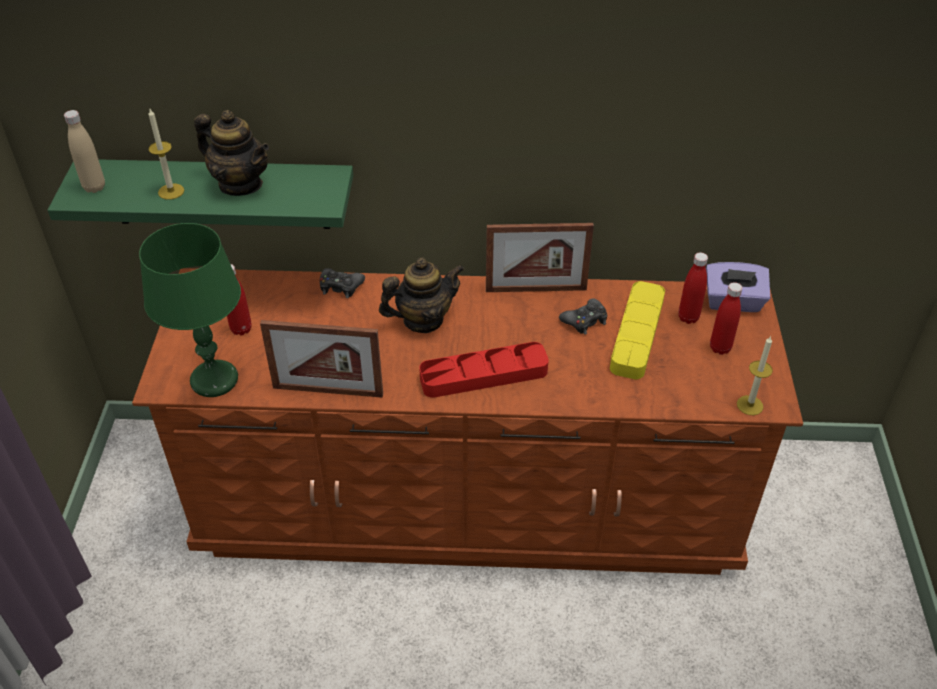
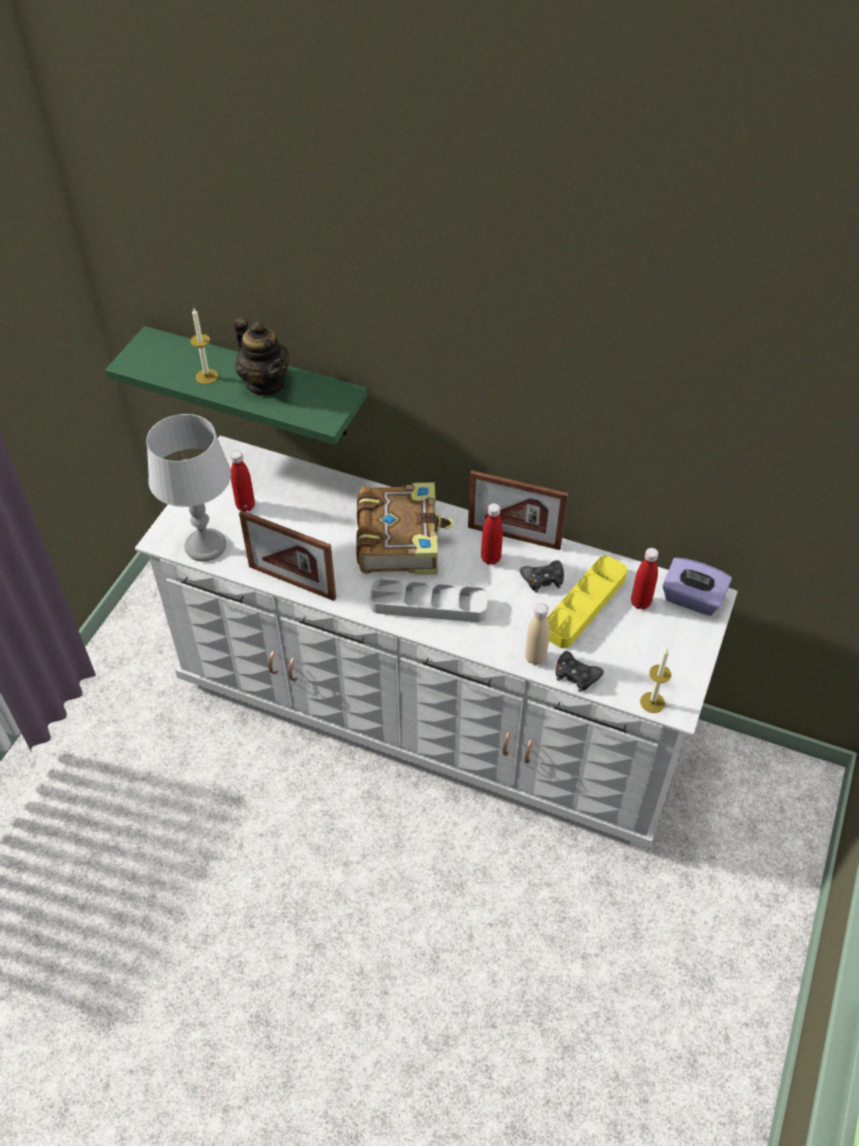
camera: 20 degrees right, 5 degrees up
beige bottle [64,110,105,193] -> beige bottle moved to [525,603,550,665]
brown dresser [132,268,803,575] -> white dresser [135,436,738,848]
green table lamp [139,223,241,397] -> grey table lamp [146,414,231,562]
black game controller [320,268,365,298] -> black game controller moved to [556,651,604,692]
teapot [379,257,464,333] -> book [356,482,454,575]
red tray [419,342,549,398] -> grey tray [370,579,488,622]
red bottle [710,282,743,355] -> red bottle moved to [481,503,503,565]

